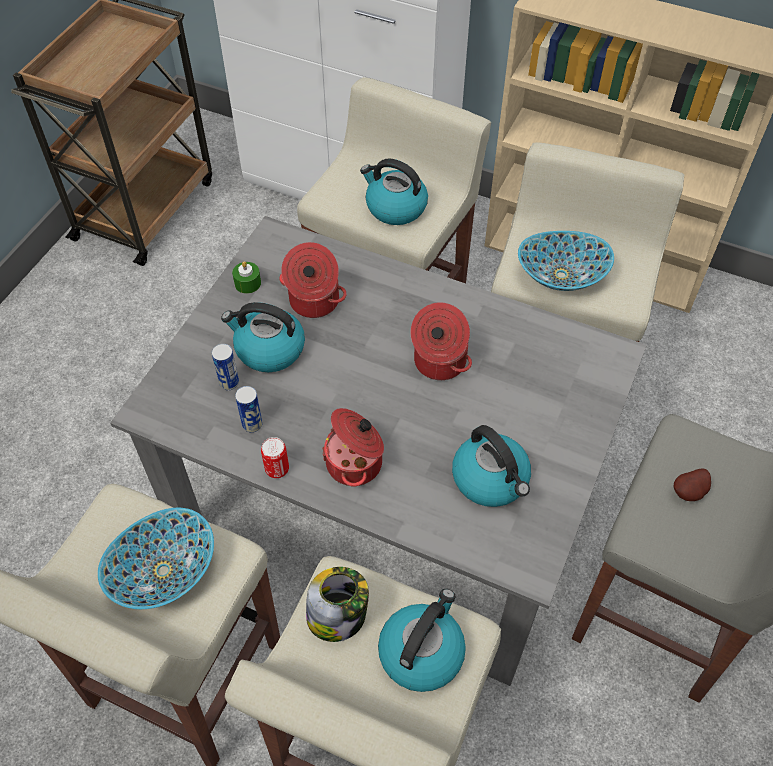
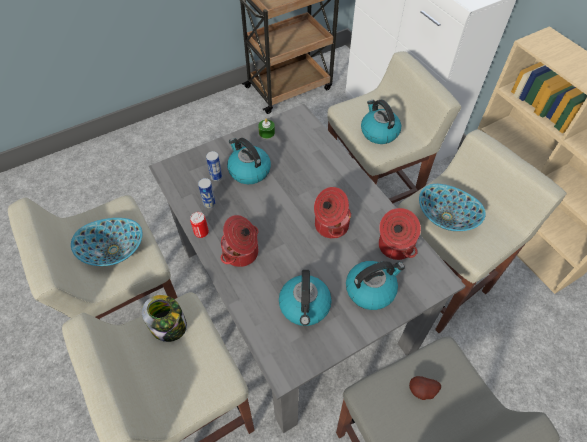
camera: 35 degrees right, 0 degrees up
cooking pot [279,242,347,318] -> cooking pot moved to [379,208,421,260]
kettle [378,589,466,692] -> kettle moved to [346,261,405,310]

